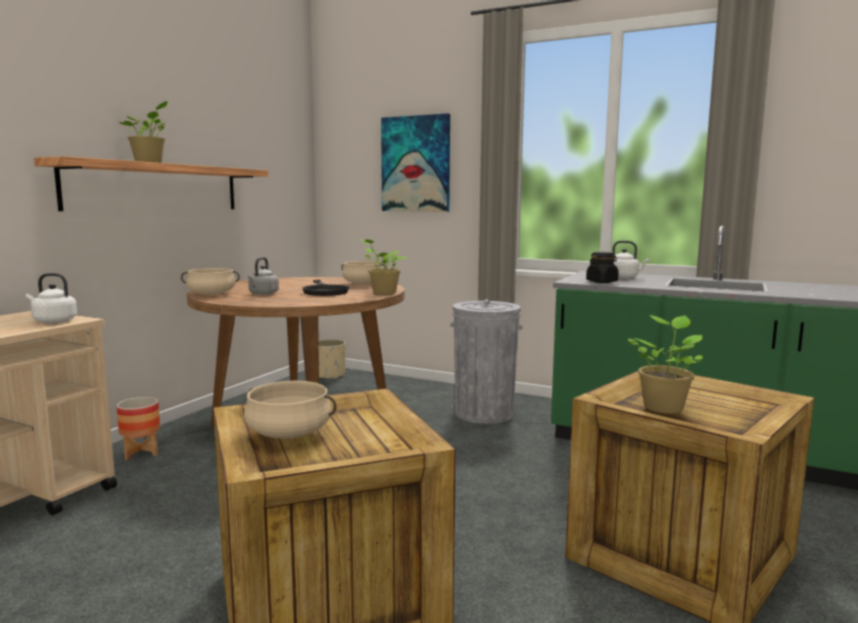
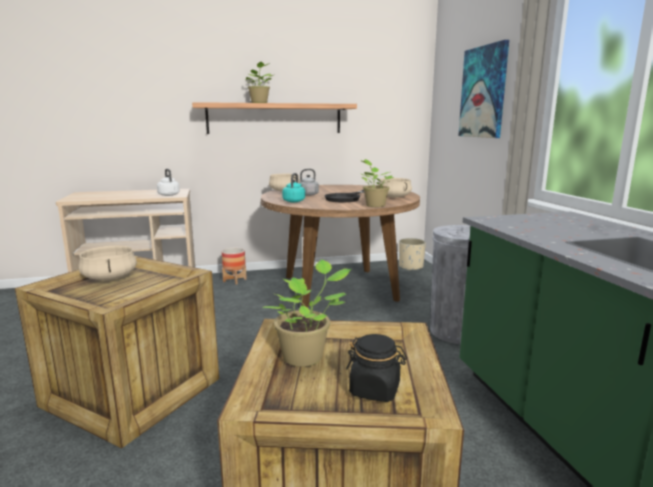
camera: 50 degrees right, 5 degrees up
black jar [586,252,619,283] -> black jar moved to [346,334,407,402]
white kettle [612,241,649,279] -> none
none -> turquoise kettle [282,173,305,202]

